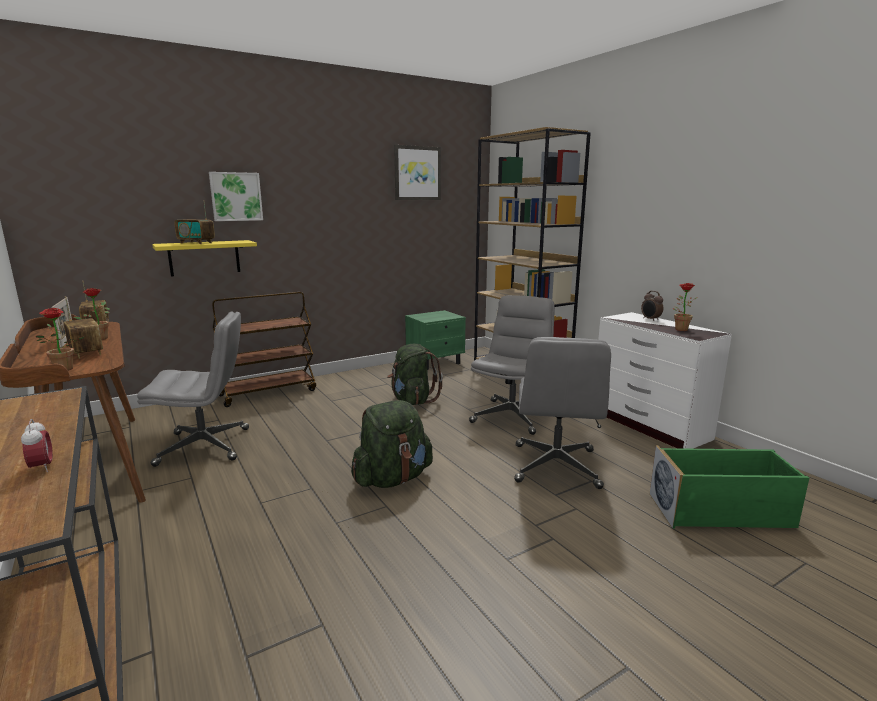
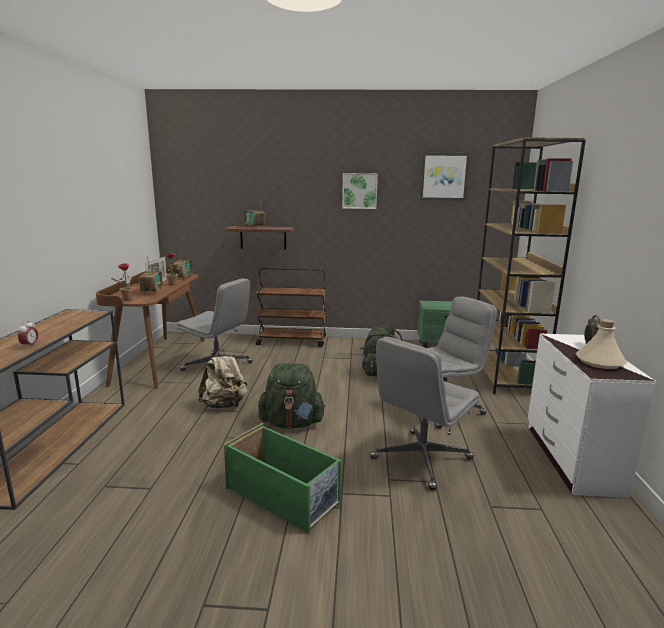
camera: 35 degrees right, 0 degrees up
yellow shelf [152,240,257,277] -> brown shelf [225,226,294,250]
picture [209,172,263,221] -> picture moved to [342,173,378,209]
green storage box [650,445,809,528] -> green storage box moved to [224,423,342,533]
potted plant [673,283,698,331] -> beige bottle [576,319,627,369]
none -> beige backpack [198,349,247,408]

